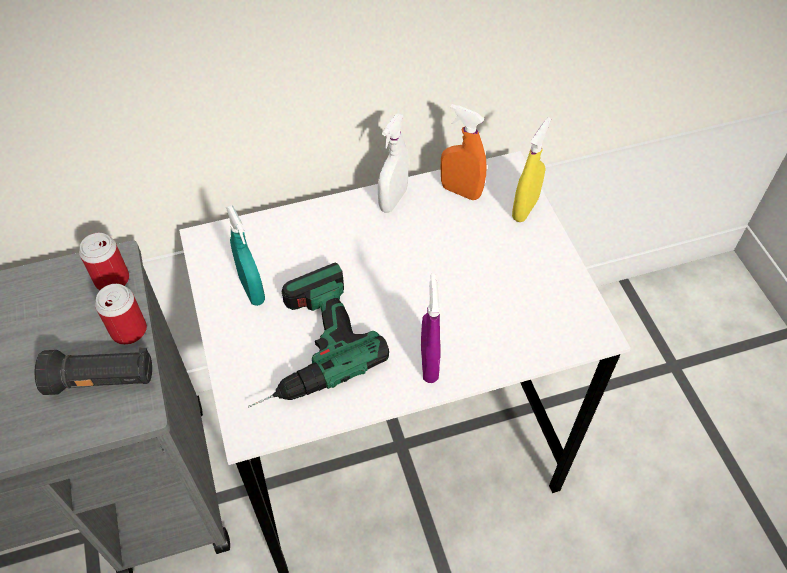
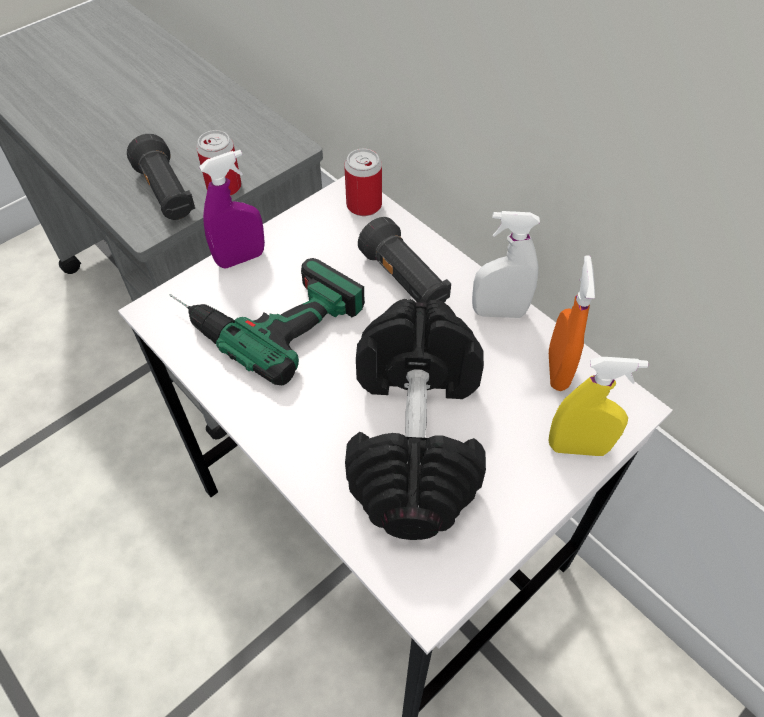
camera: 65 degrees right, 0 degrees up
can [79,233,129,290] -> can moved to [344,149,382,216]
turquoise spray bottle [226,205,265,306] -> none
purple spray bottle [421,274,441,383] -> purple spray bottle moved to [199,150,265,268]
none -> black dumbbell [345,299,486,540]
none -> black flashlight [358,217,451,303]

